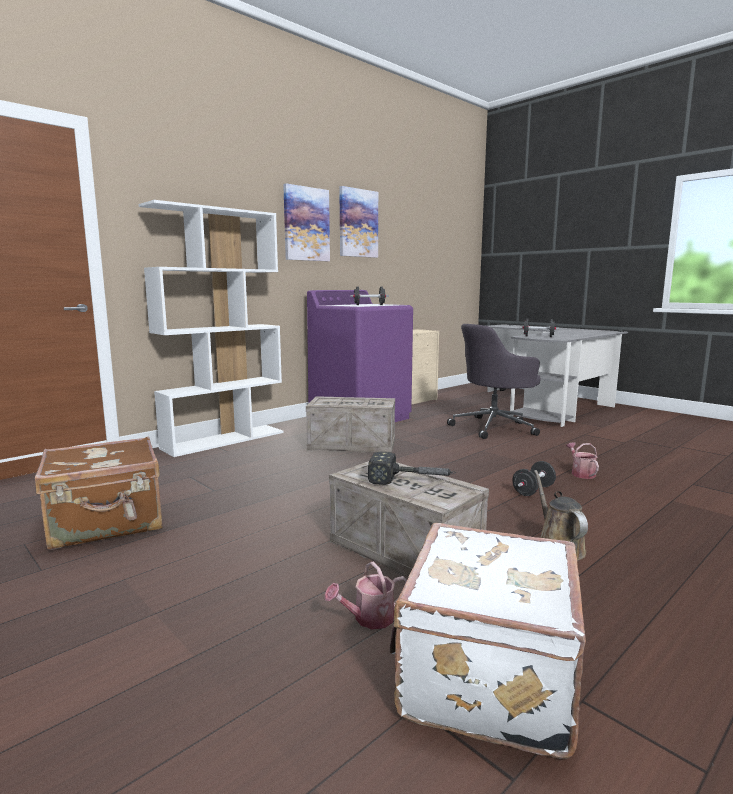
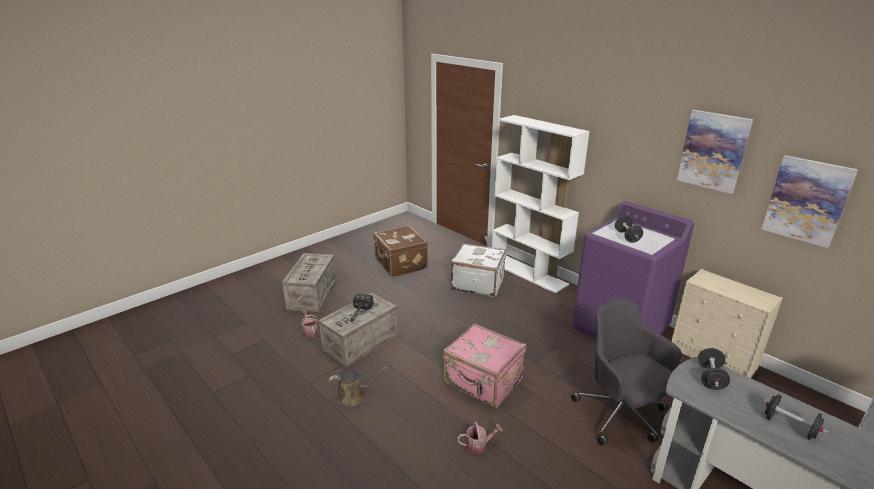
camera: 90 degrees right, 15 degrees up
picture [283,183,330,261] -> picture moved to [761,155,858,248]
crate [306,396,395,453] -> crate moved to [282,253,337,312]
white suitcase [389,523,586,759] -> white suitcase moved to [451,243,507,297]
black dumbbell [512,461,556,496] -> black dumbbell moved to [761,394,829,440]
none -> pink suitcase [443,323,526,409]

